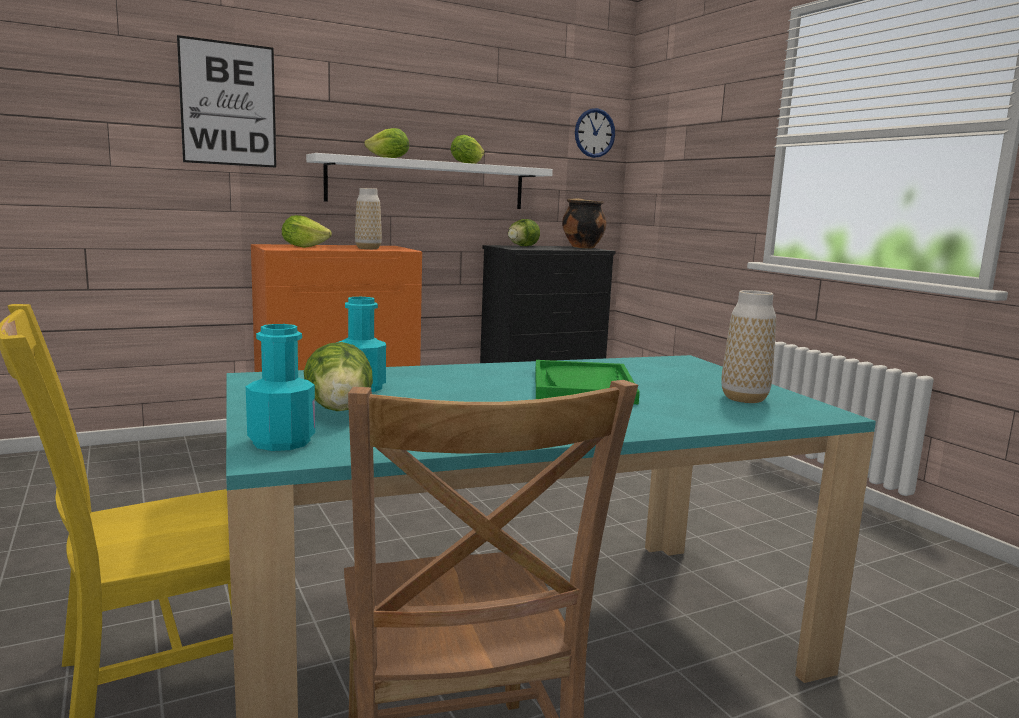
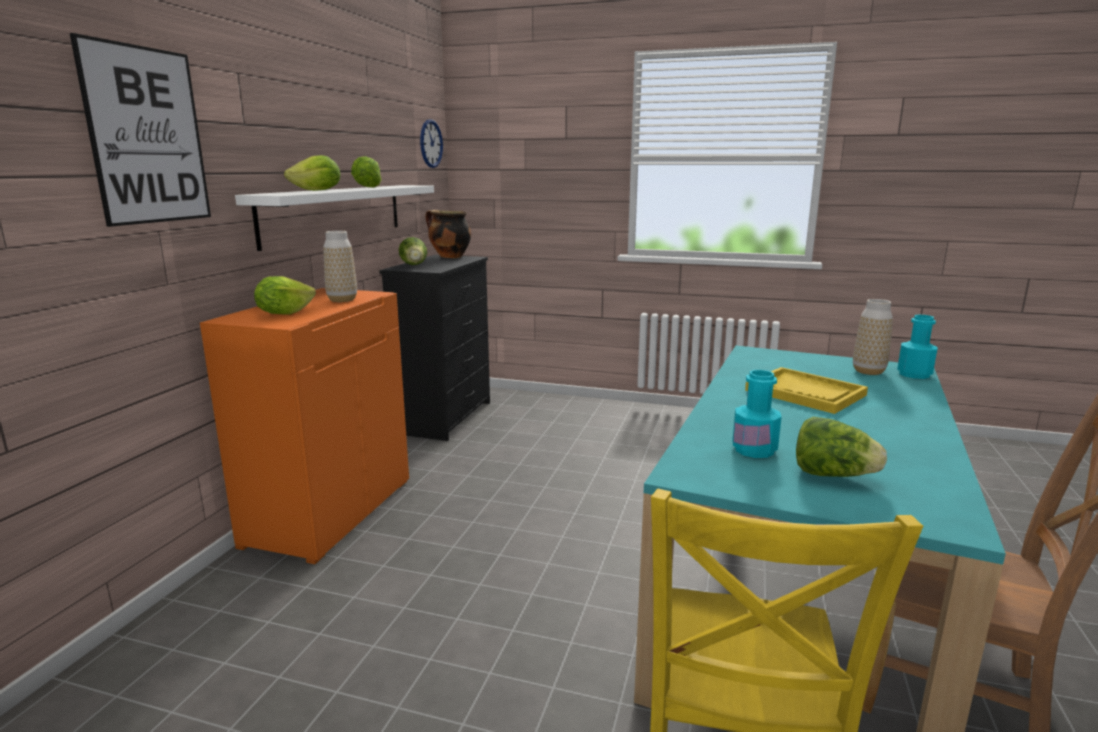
camera: 45 degrees left, 5 degrees up
turquoise bottle [246,324,315,451] -> turquoise bottle moved to [897,315,937,379]
green tray [535,360,640,404] -> yellow tray [745,367,868,414]

